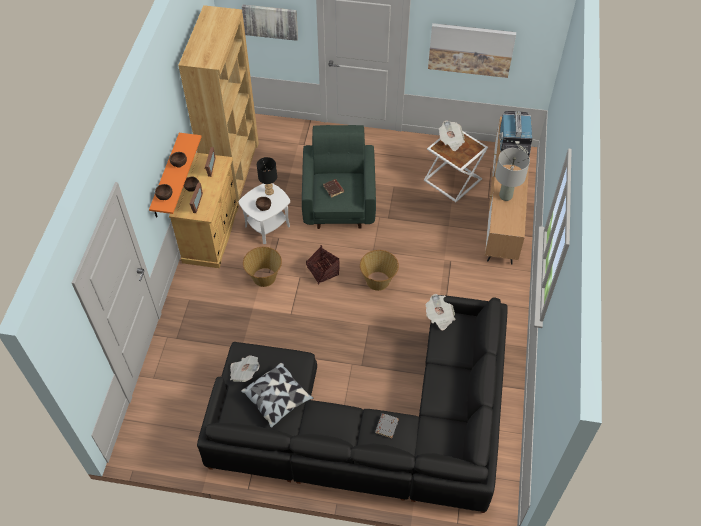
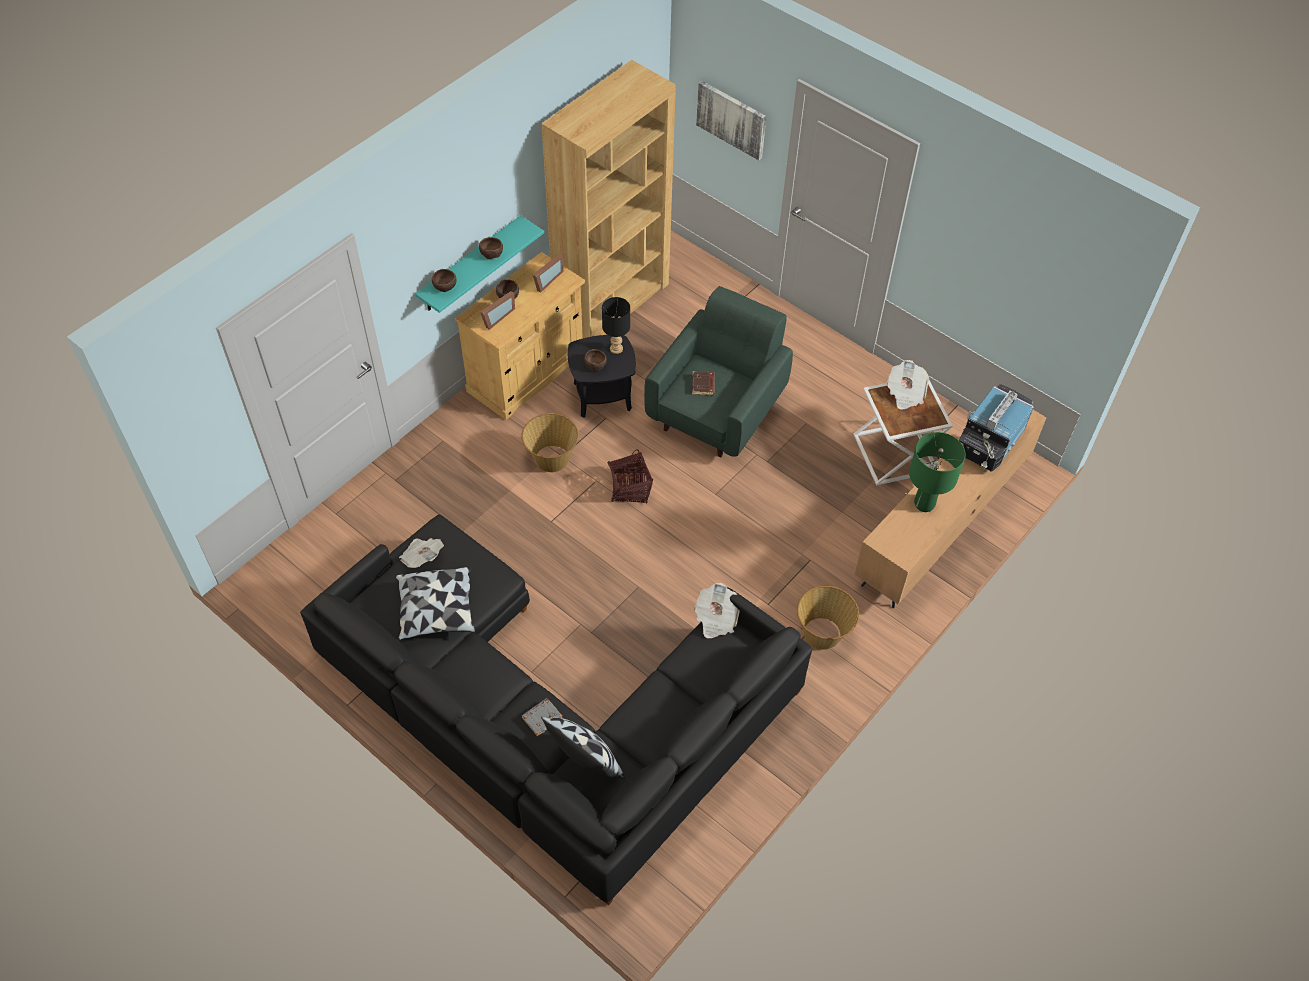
camera: 30 degrees right, 0 degrees up
orange shelf [149,133,202,218] -> turquoise shelf [415,215,544,313]
white side table [239,183,290,244] -> black side table [568,335,636,418]
basket [360,250,399,291] -> basket moved to [797,586,859,650]
picture [428,23,516,78] -> none
grey table lamp [495,148,530,201] -> green table lamp [909,432,966,512]
none -> pillow [541,717,624,779]

